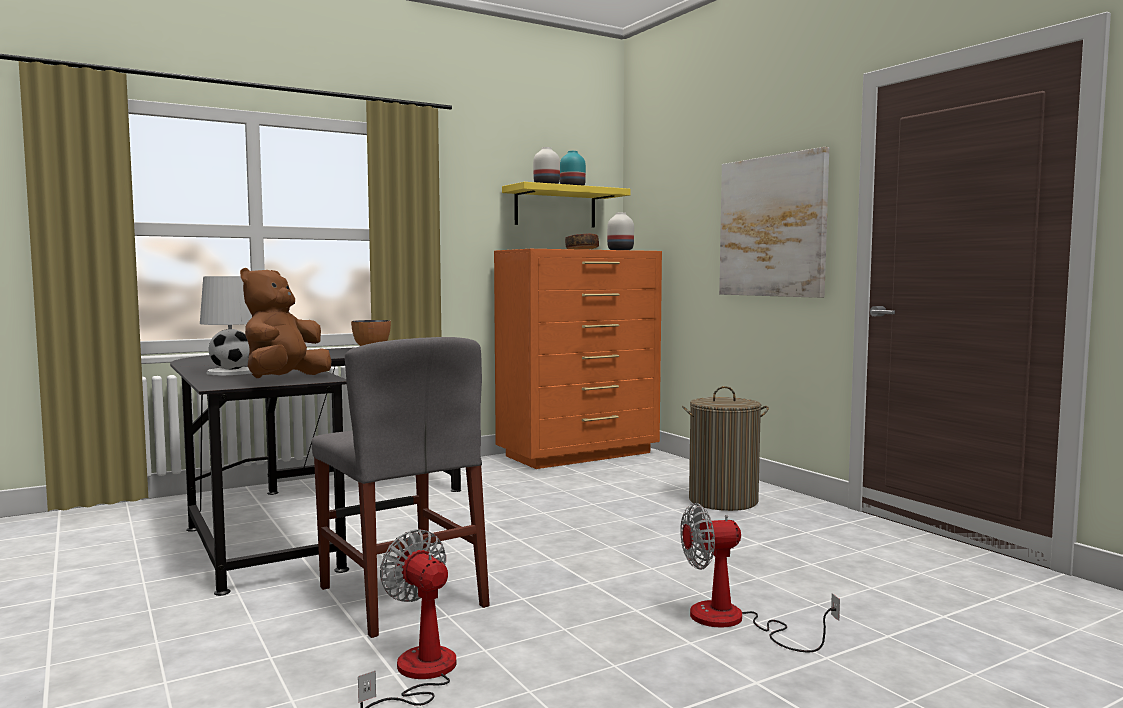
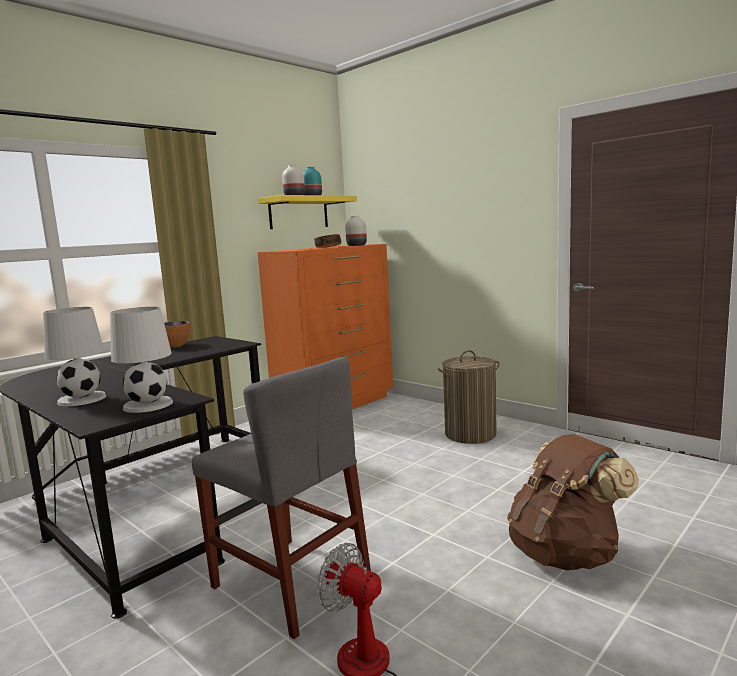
camera: 15 degrees left, 5 degrees up
brown plush toy [240,268,332,378] -> white table lamp [110,307,173,413]
fan [680,503,840,653] -> brown backpack [507,434,639,570]
picture [719,147,829,298] -> none

